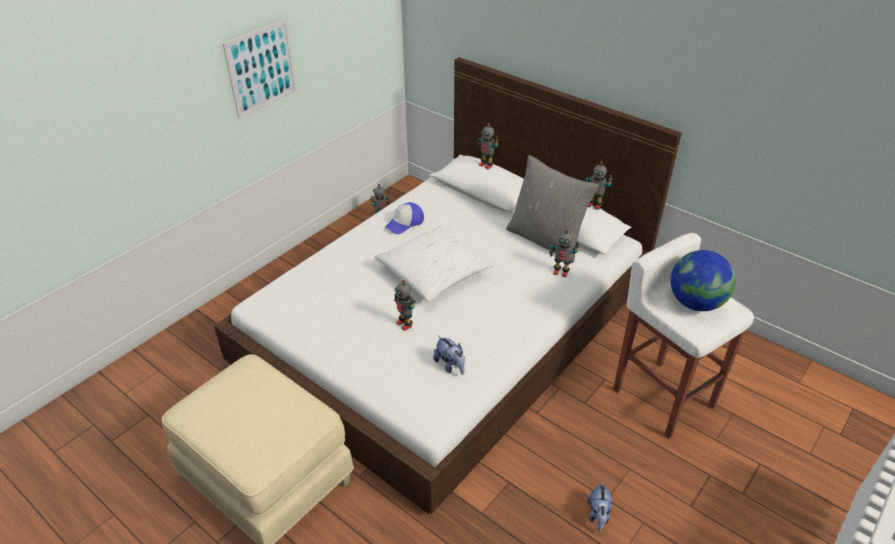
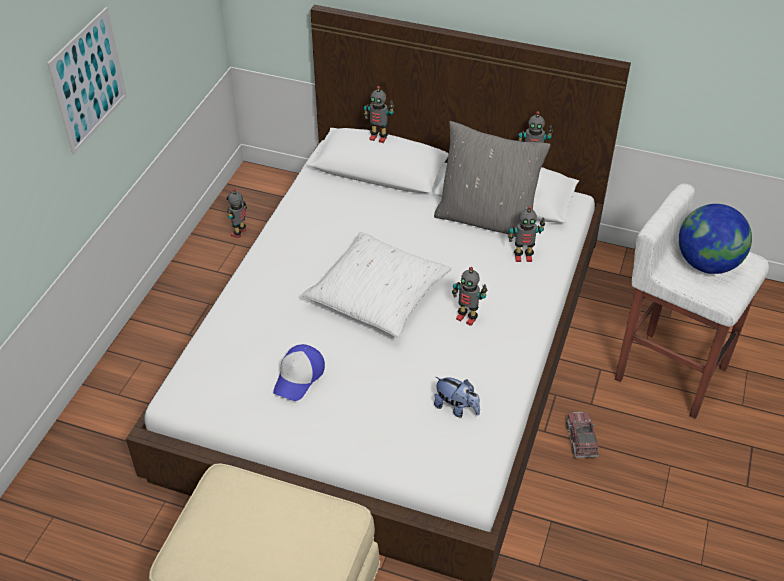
camera: 20 degrees left, 5 degrees up
cap [385,202,424,234] -> cap moved to [273,344,325,401]
toy robot [394,280,415,331] -> toy robot moved to [452,267,487,326]
plush toy [588,482,612,532] -> none
none -> toy truck [566,412,599,458]

